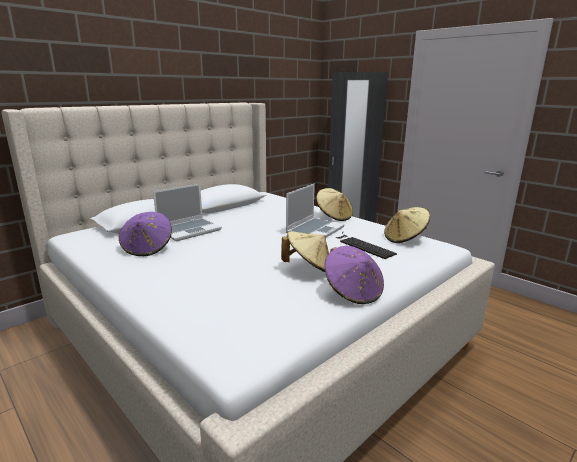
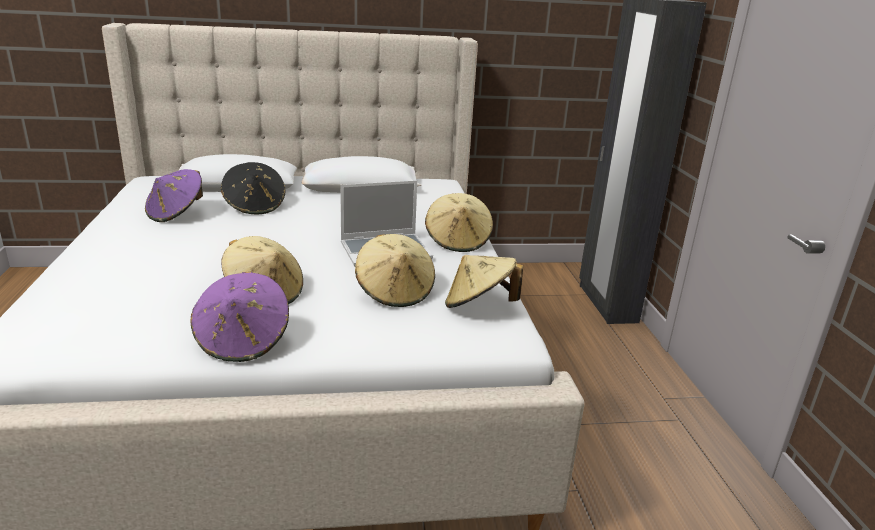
camera: 35 degrees right, 5 degrees up
laptop [153,184,222,242] -> black hat [221,162,286,214]
keyboard [336,232,397,259] -> beige hat [355,234,435,307]

